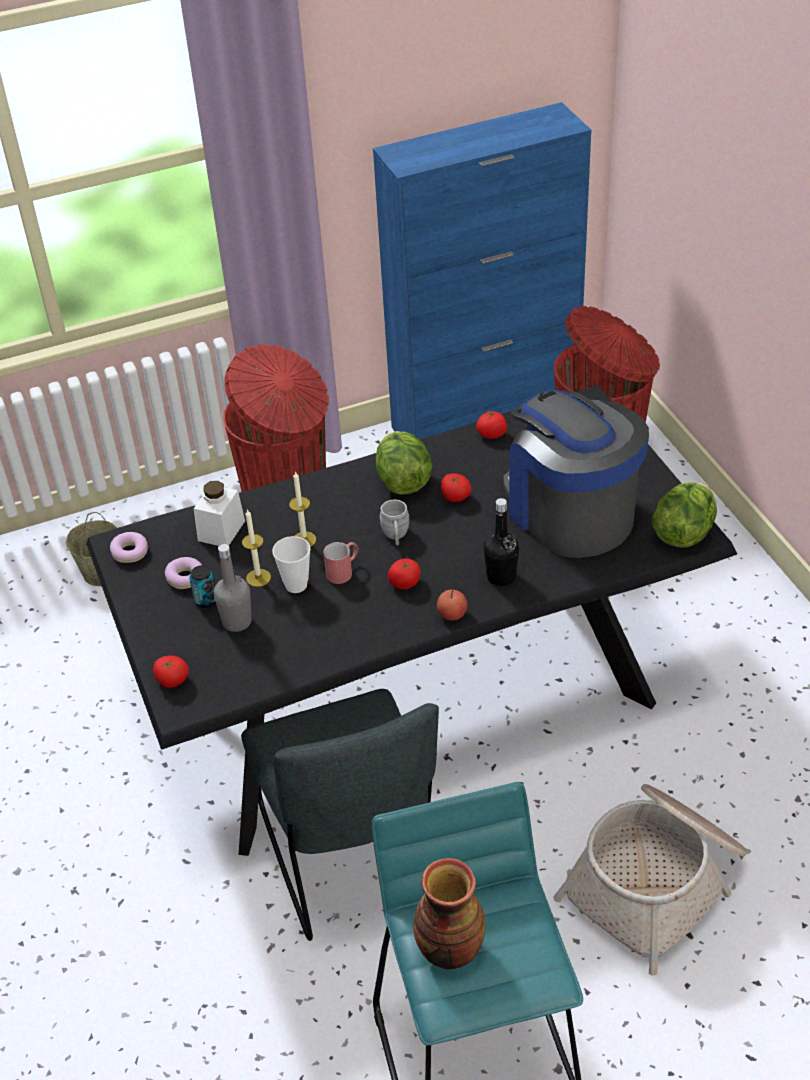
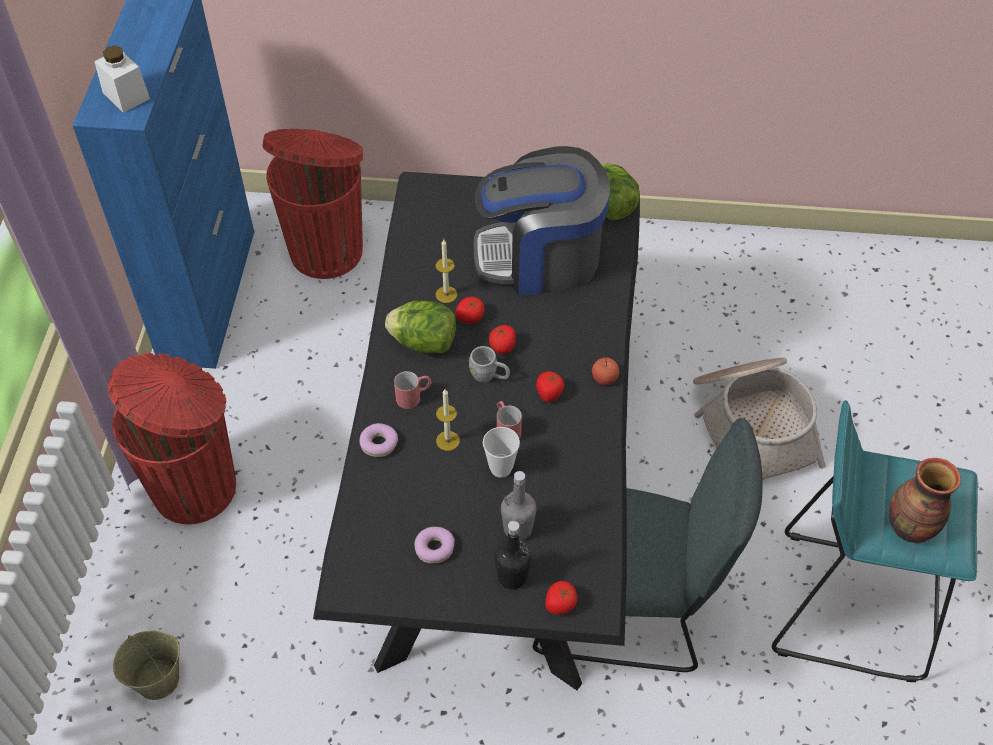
camera: 65 degrees left, 10 degrees up
donut [110,532,148,563] -> donut moved to [359,423,398,457]
can [190,565,216,608] -> none
white jar [194,481,245,546] -> white jar moved to [94,45,150,113]
candle [242,509,271,587] -> candle moved to [435,239,457,303]
tomato [476,411,507,439] -> tomato moved to [489,325,516,354]
black bottle [483,498,519,586] -> black bottle moved to [495,521,531,589]
none -> red mug [394,371,432,409]

